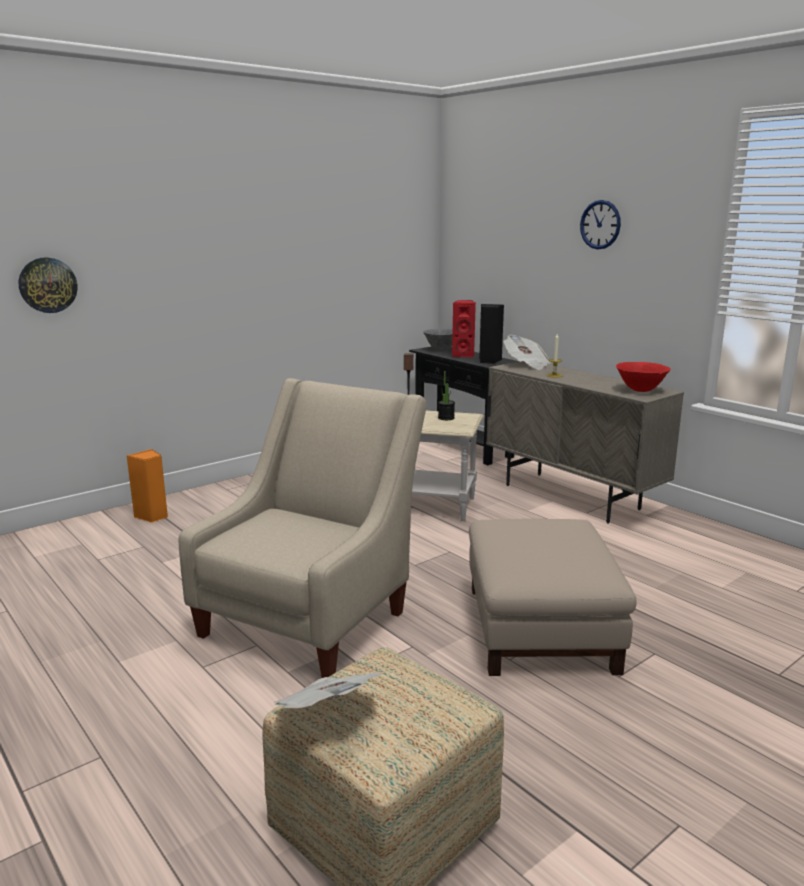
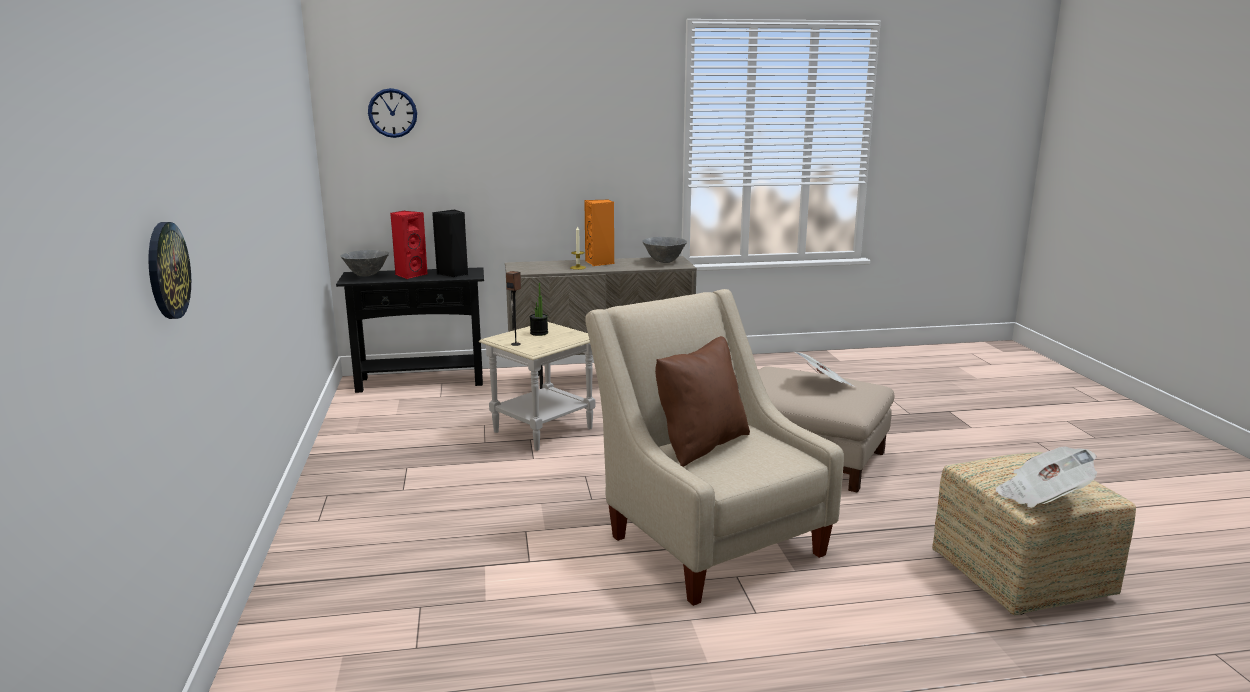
camera: 60 degrees left, 0 degrees up
orange speaker [127,449,168,523] -> orange speaker moved to [584,200,614,266]
newspaper [504,335,551,370] -> newspaper moved to [795,352,856,387]
wall clock [580,200,621,249] -> wall clock moved to [368,88,417,138]
red bowl [616,362,671,392] -> grey bowl [642,237,687,263]
none -> brown pillow [655,336,750,467]

